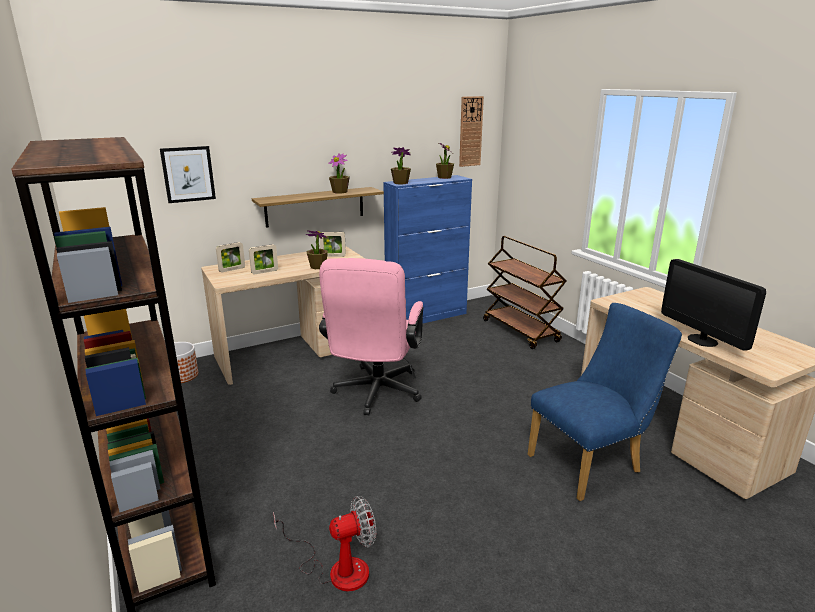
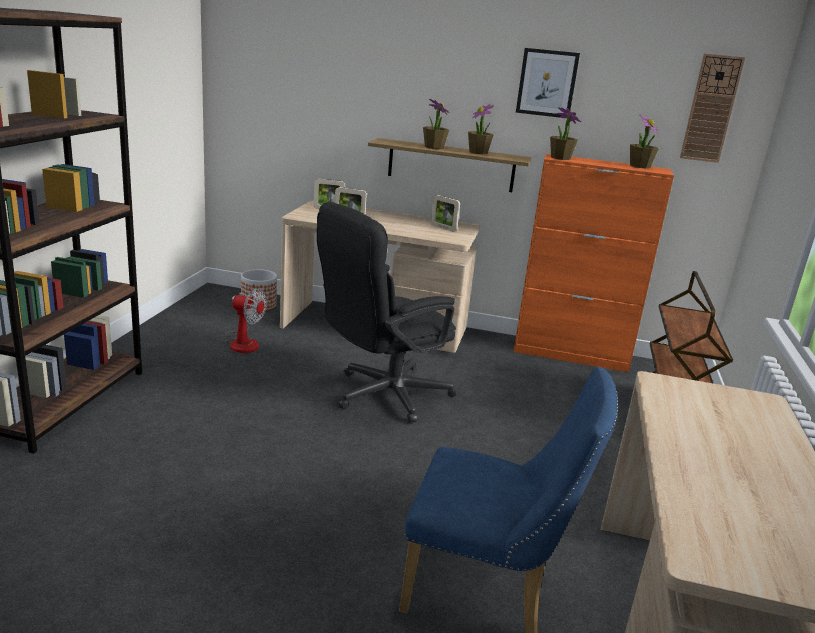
camera: 40 degrees right, 0 degrees up
picture [160,146,216,203] -> picture moved to [516,48,580,118]
fan [273,496,376,591] -> fan moved to [225,289,266,353]
potted plant [306,230,328,269] -> potted plant moved to [423,99,450,149]
pink office chair [319,258,423,415] -> black office chair [317,202,456,423]
blue cabinet [383,175,472,324] -> orange cabinet [514,154,674,372]
monitor [661,259,766,351] -> none

